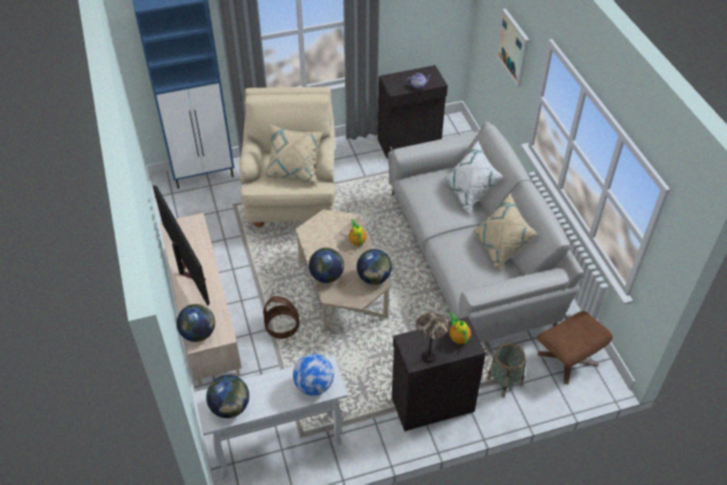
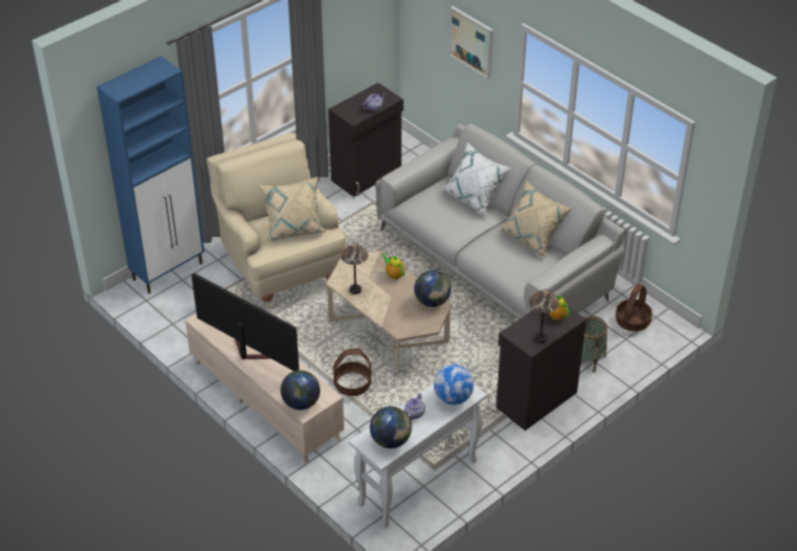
camera: 25 degrees left, 5 degrees down
globe [309,248,344,283] -> none
brown ottoman [537,311,613,385] -> basket [615,284,652,332]
none -> table lamp [340,243,368,294]
none -> teapot [404,393,425,420]

